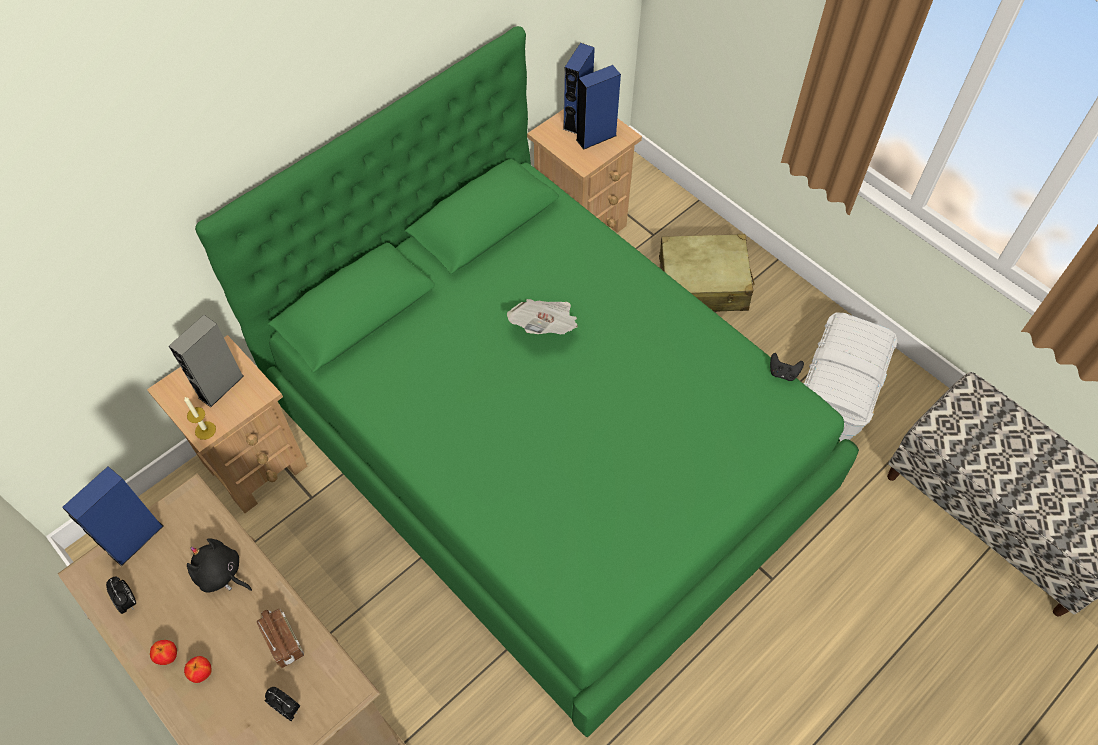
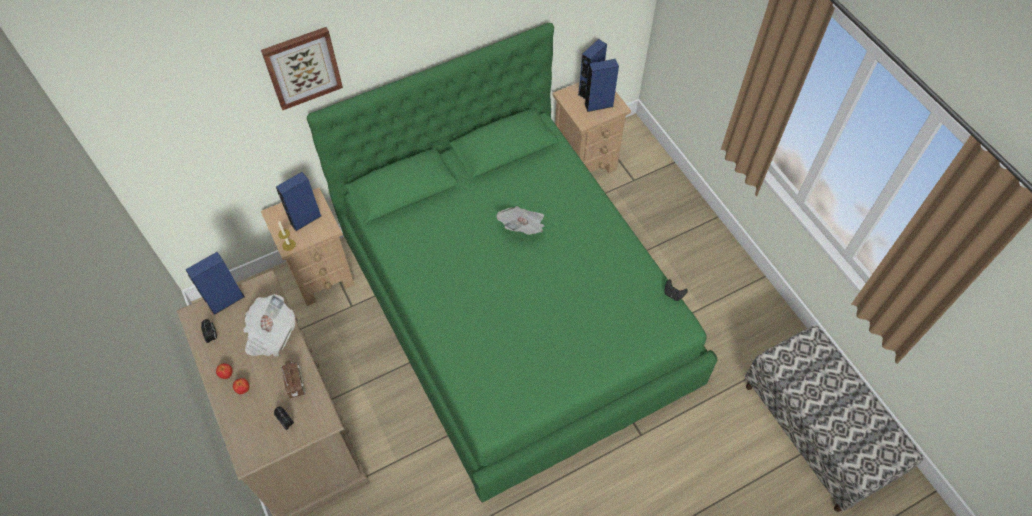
camera: 15 degrees right, 0 degrees up
grey speaker [169,315,244,407] -> blue speaker [276,172,322,231]
black plush toy [187,538,252,593] -> newspaper [243,294,295,357]
beige suitcase [659,234,755,312] -> none
white storage box [803,312,898,441] -> none
none -> picture [261,27,343,110]

